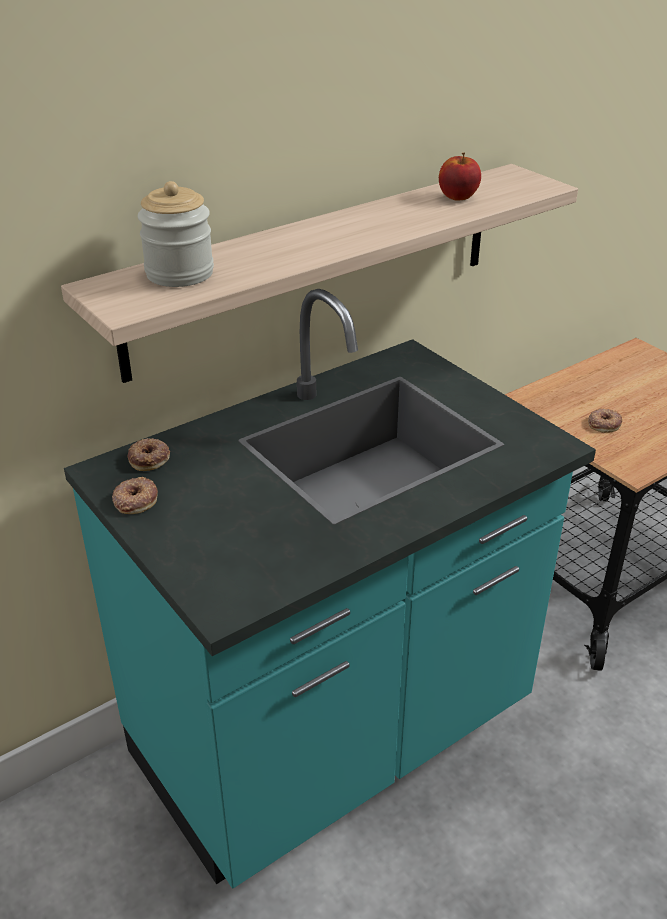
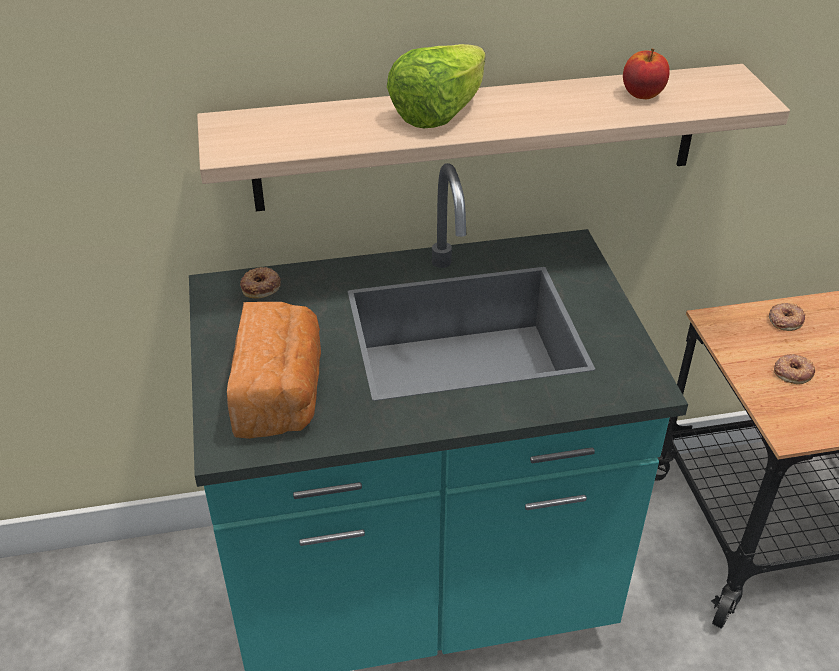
camera: 25 degrees right, 5 degrees up
donut [112,477,158,514] -> donut moved to [769,303,805,331]
jar [138,181,214,287] -> none
none -> bread [227,302,321,439]
none -> lettuce [387,44,485,129]

